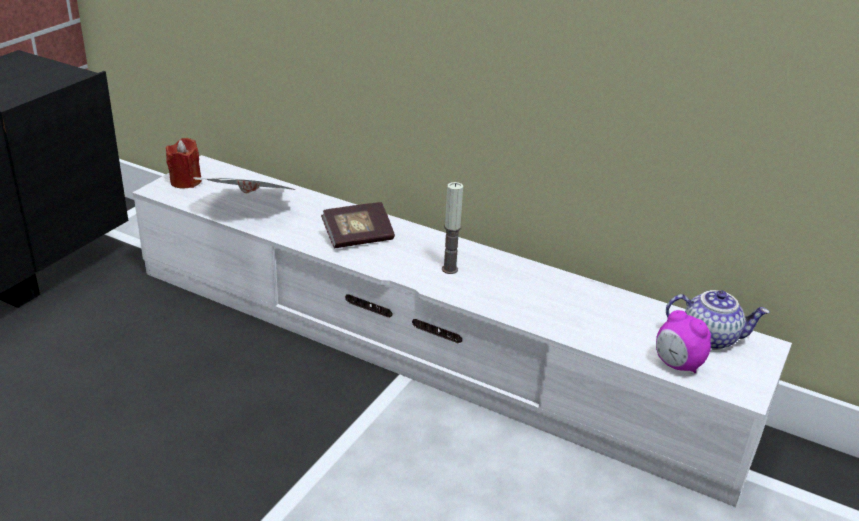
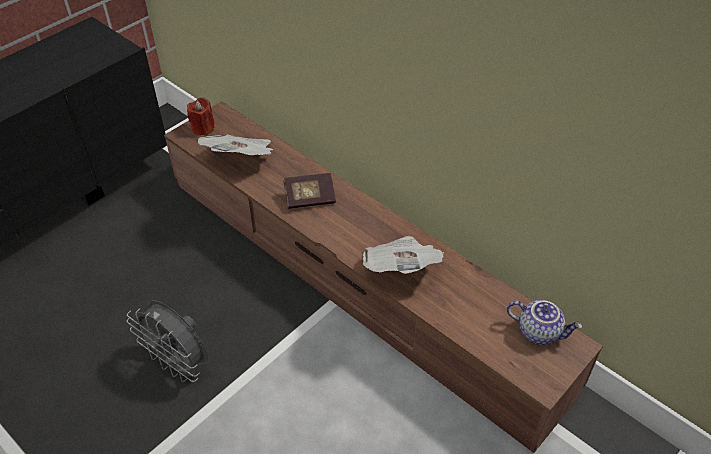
camera: 15 degrees right, 15 degrees up
white tv stand [132,155,792,507] -> brown tv stand [164,101,603,453]
candle [442,182,463,274] -> none
alarm clock [656,310,711,373] -> none
none -> grey fan [127,300,208,382]
none -> newspaper [363,236,444,274]

